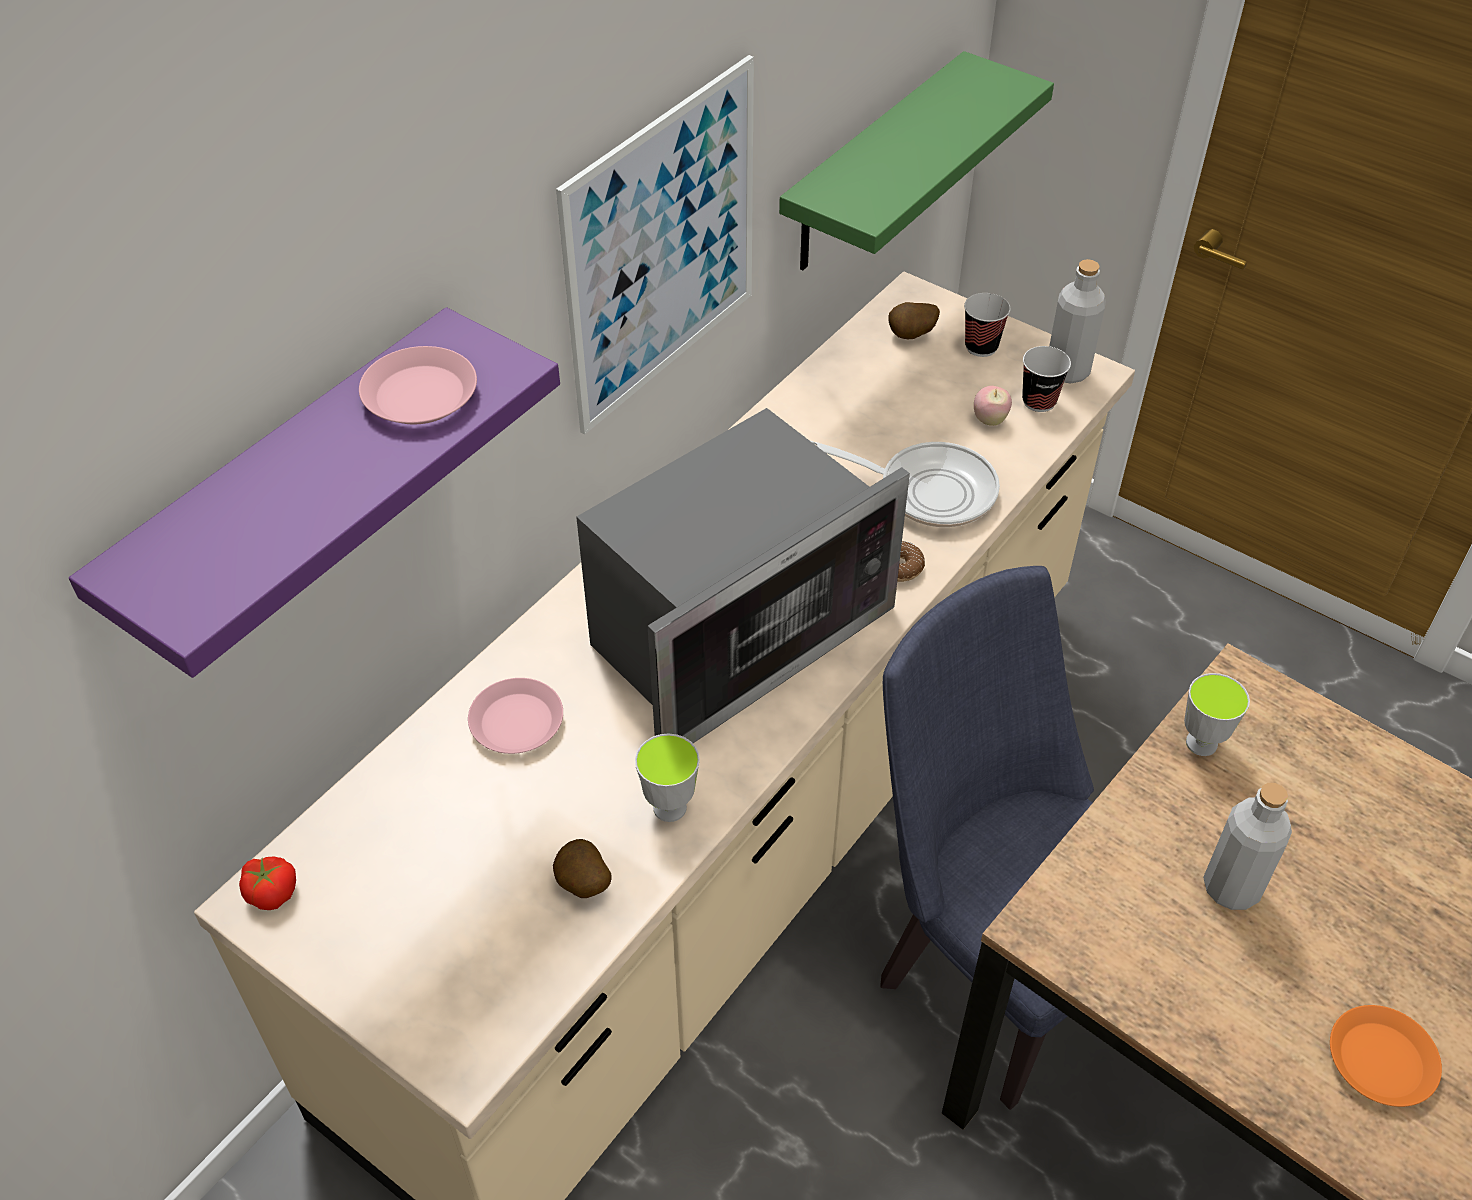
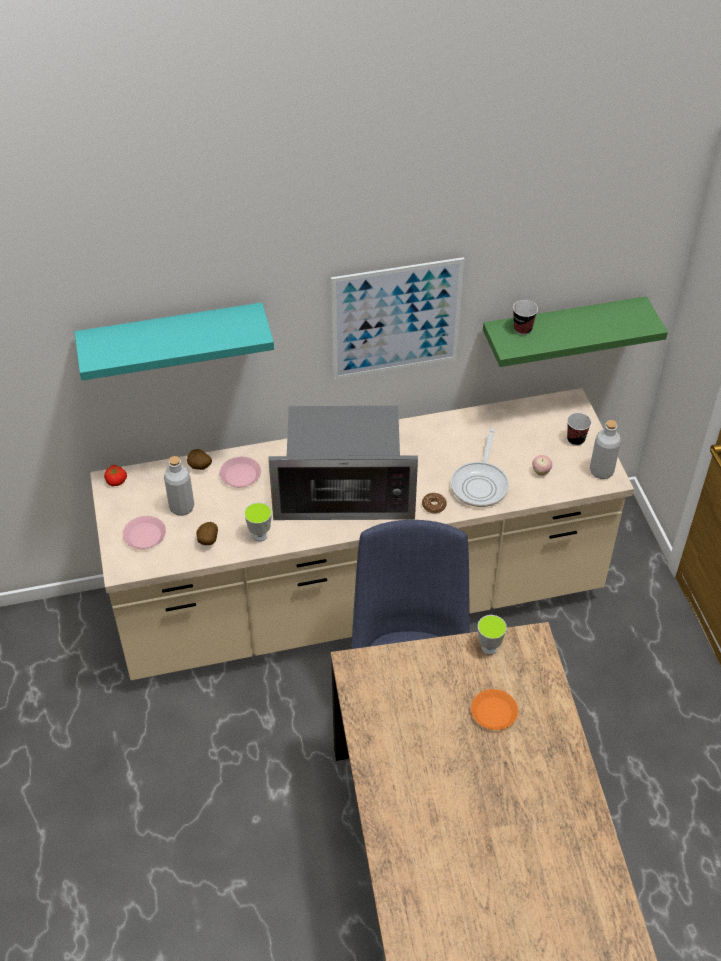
camera: 40 degrees right, 0 degrees up
purple shelf [69,307,560,678] -> turquoise shelf [74,302,274,380]
pink plate [359,346,477,424] -> pink plate moved to [123,516,166,549]
frying pan [809,440,1000,527] -> frying pan turned 45 degrees clockwise [451,428,509,507]
potato [889,302,940,339] -> potato moved to [187,449,212,470]
cup [1022,346,1071,412] -> cup moved to [513,300,538,335]
grey bottle [1203,783,1292,910] -> grey bottle moved to [164,456,194,516]
orange plate [1330,1005,1442,1107] -> orange plate moved to [471,689,518,730]

